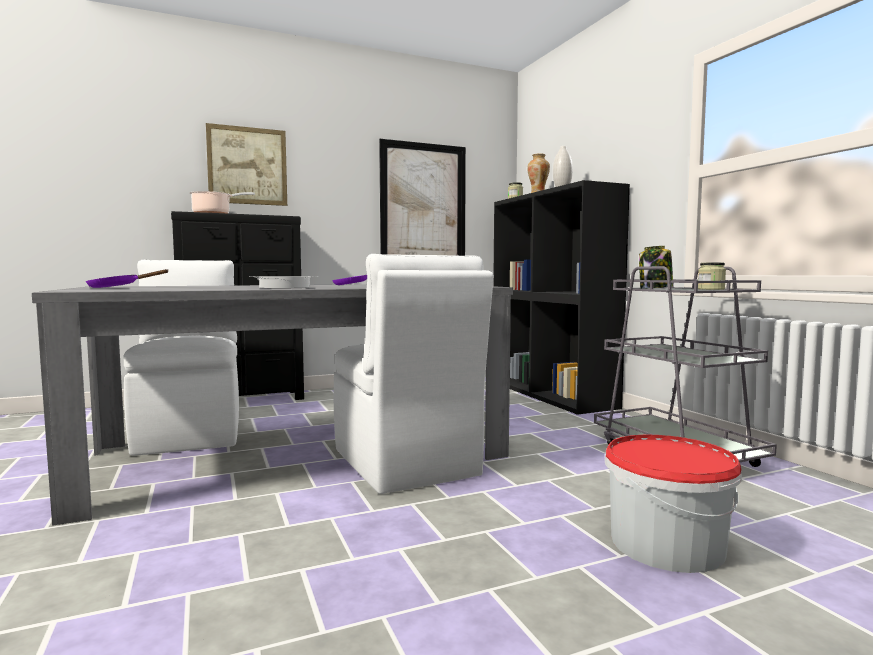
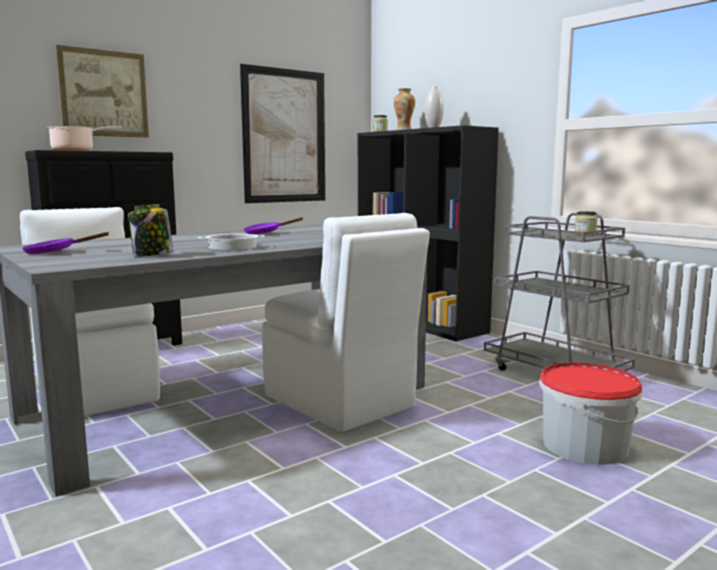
camera: 15 degrees left, 5 degrees up
jar [639,246,673,289] -> jar moved to [128,204,173,257]

